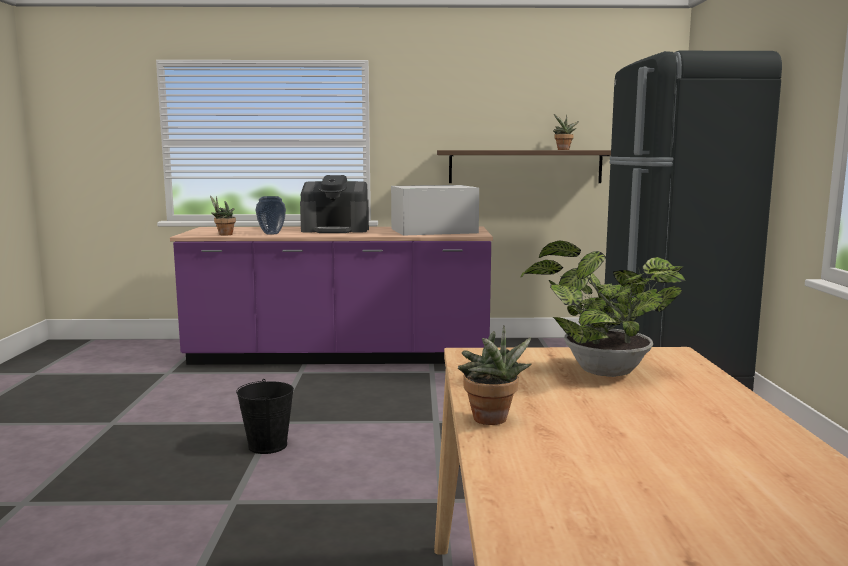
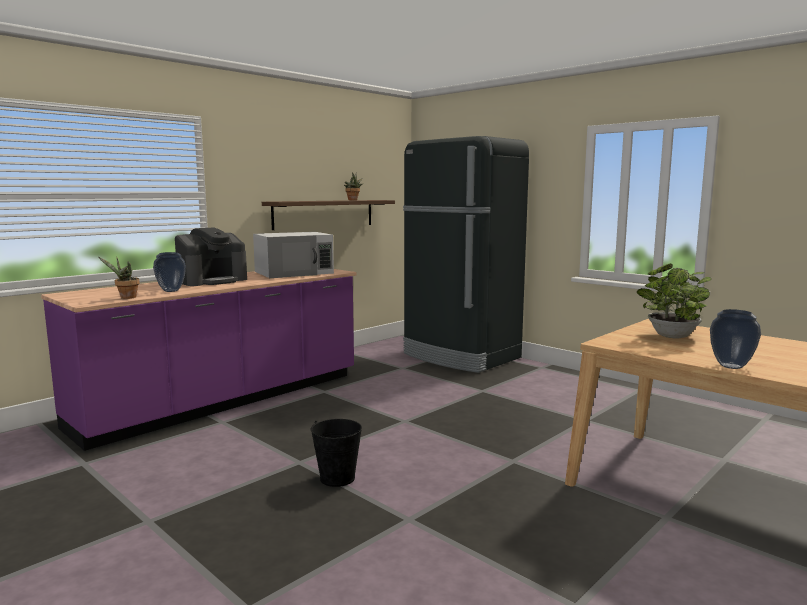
camera: 45 degrees left, 0 degrees up
white microwave [391,185,479,236] -> white microwave turned 150 degrees counterclockwise [253,232,334,278]
potted plant [458,325,531,425] -> vase [710,309,761,369]

